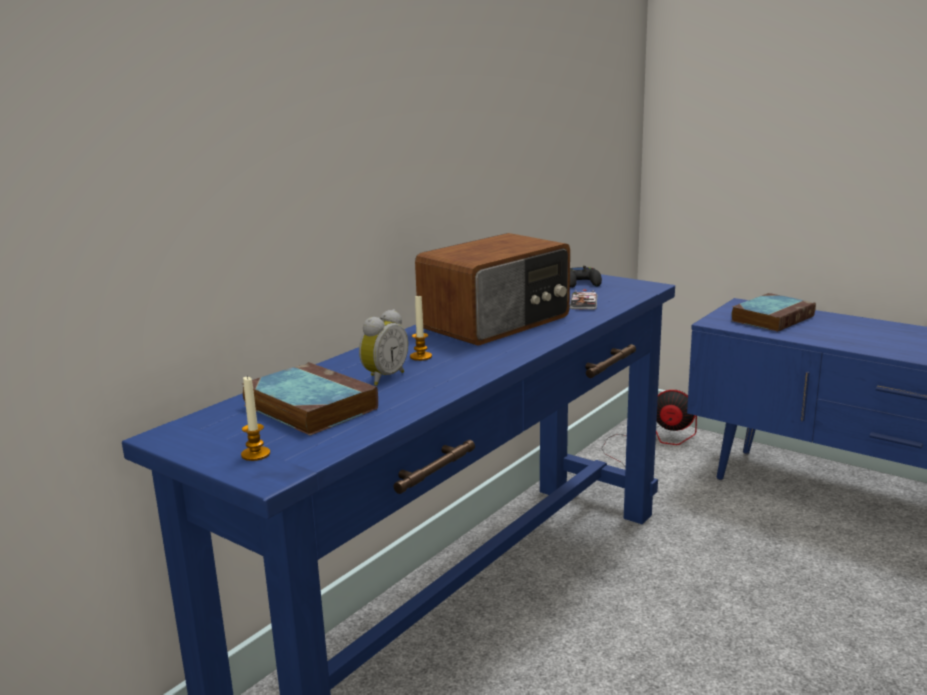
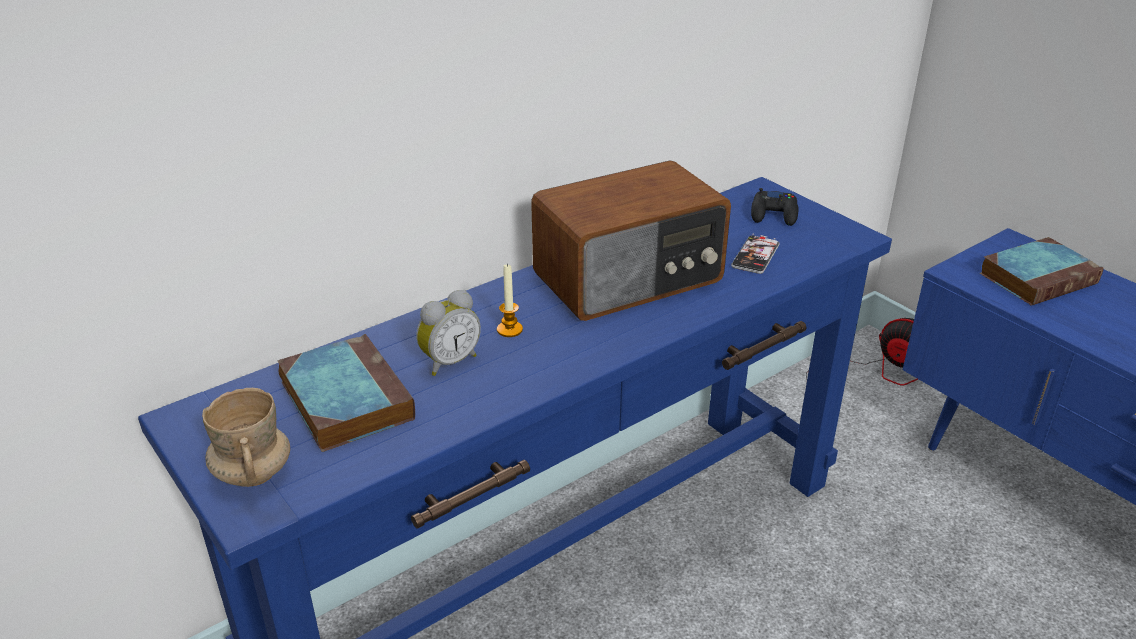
camera: 15 degrees right, 15 degrees up
candle [241,376,270,461] -> beige mug [202,388,290,487]

